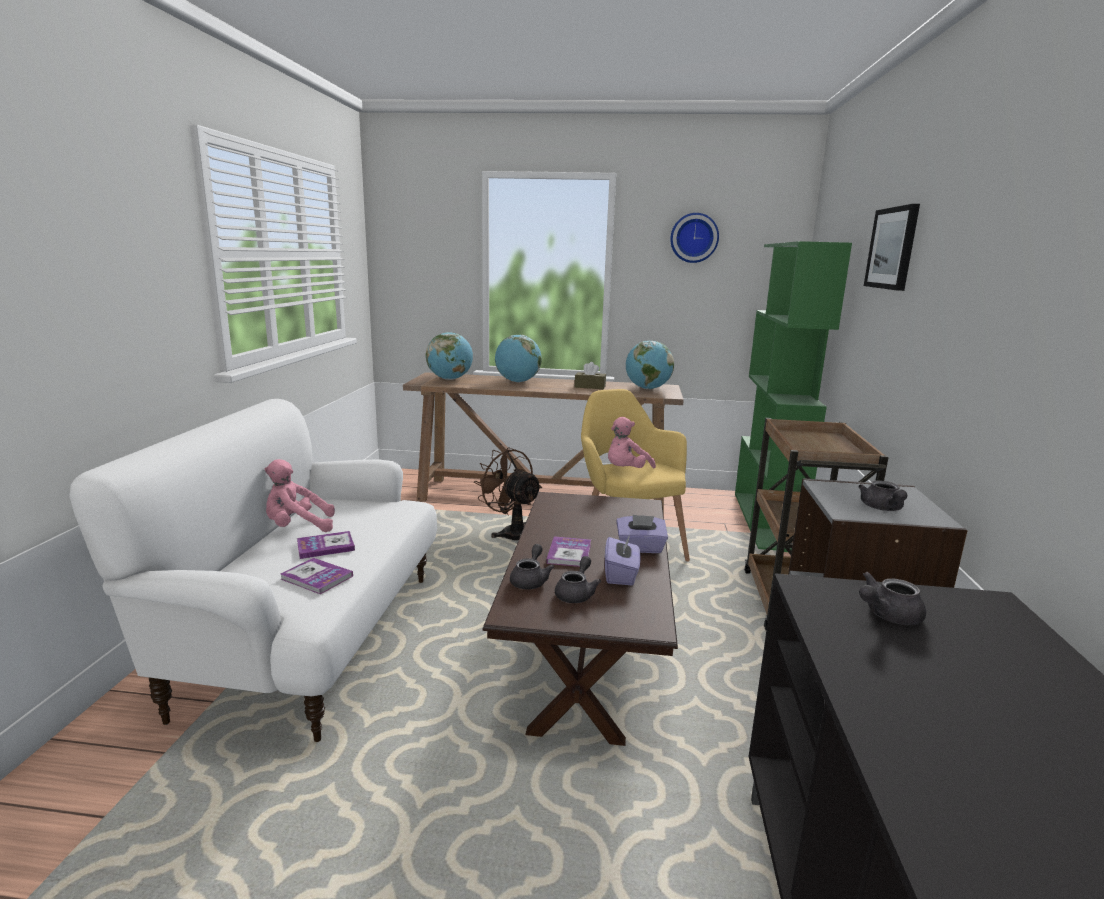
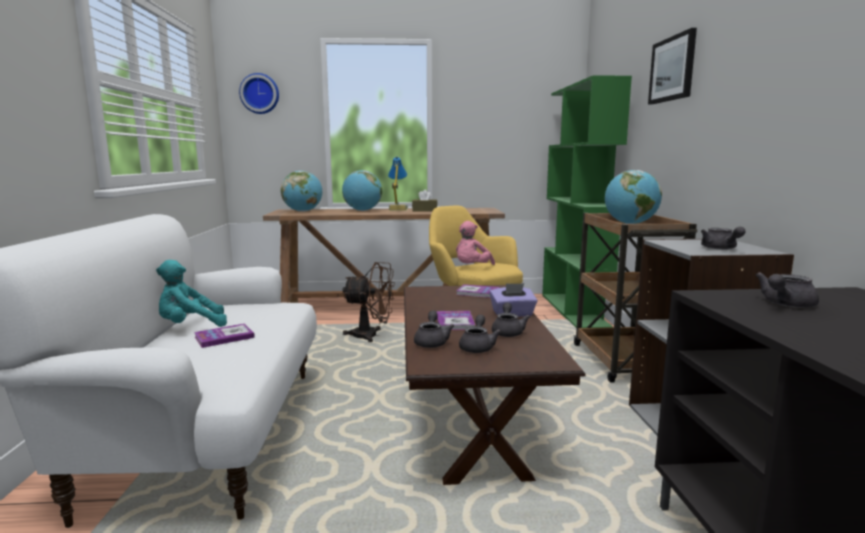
camera: 10 degrees left, 5 degrees down
pink plush toy [265,459,335,532] -> turquoise plush toy [156,260,227,327]
book [281,558,353,594] -> book moved to [456,284,500,298]
brown fan [474,447,542,540] -> brown fan turned 150 degrees clockwise [342,262,395,342]
purple tissue box [605,537,641,585] -> grey teapot [492,302,530,337]
globe [626,341,674,389] -> globe moved to [605,170,662,224]
wall clock [670,213,719,263] -> wall clock moved to [239,73,279,114]
none -> table lamp [388,156,408,211]

